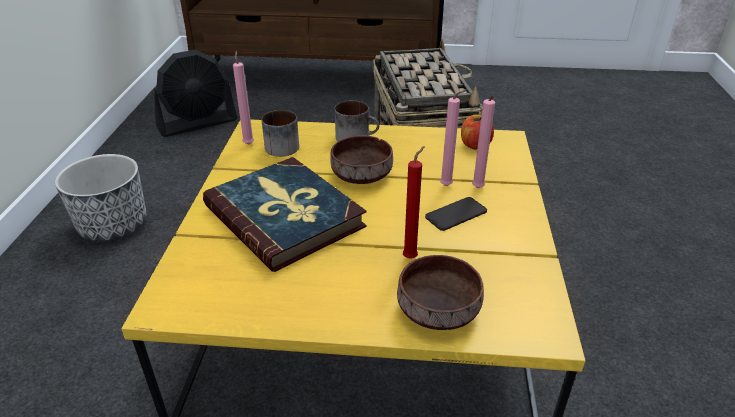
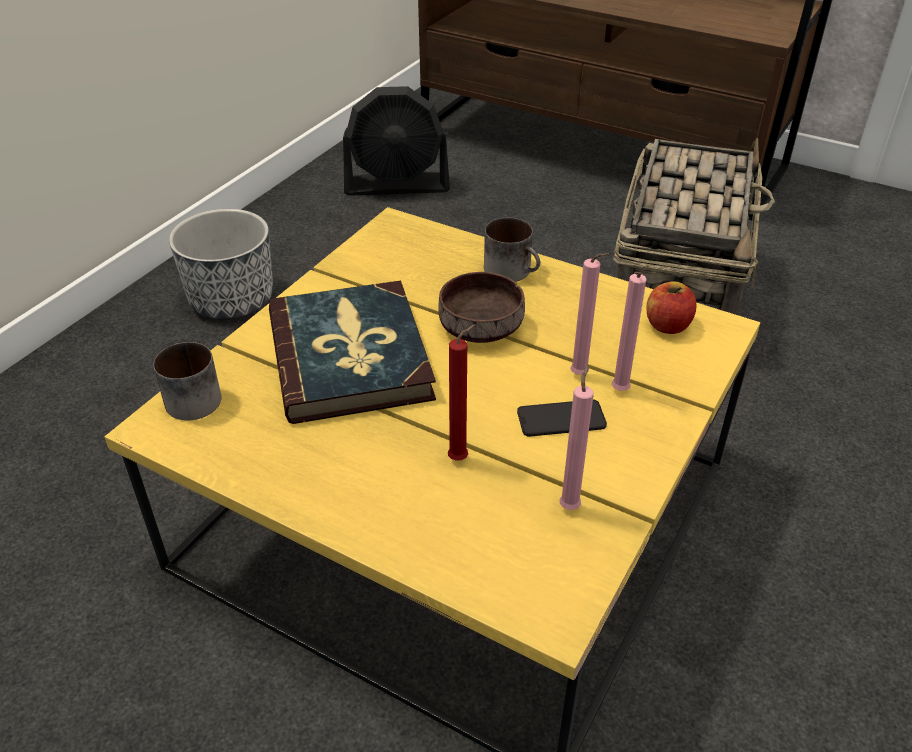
camera: 25 degrees right, 5 degrees up
pink candle [233,51,254,145] -> pink candle moved to [559,364,594,510]
mug [262,110,299,157] -> mug moved to [153,342,221,420]
brown bowl [397,255,484,330] -> none

